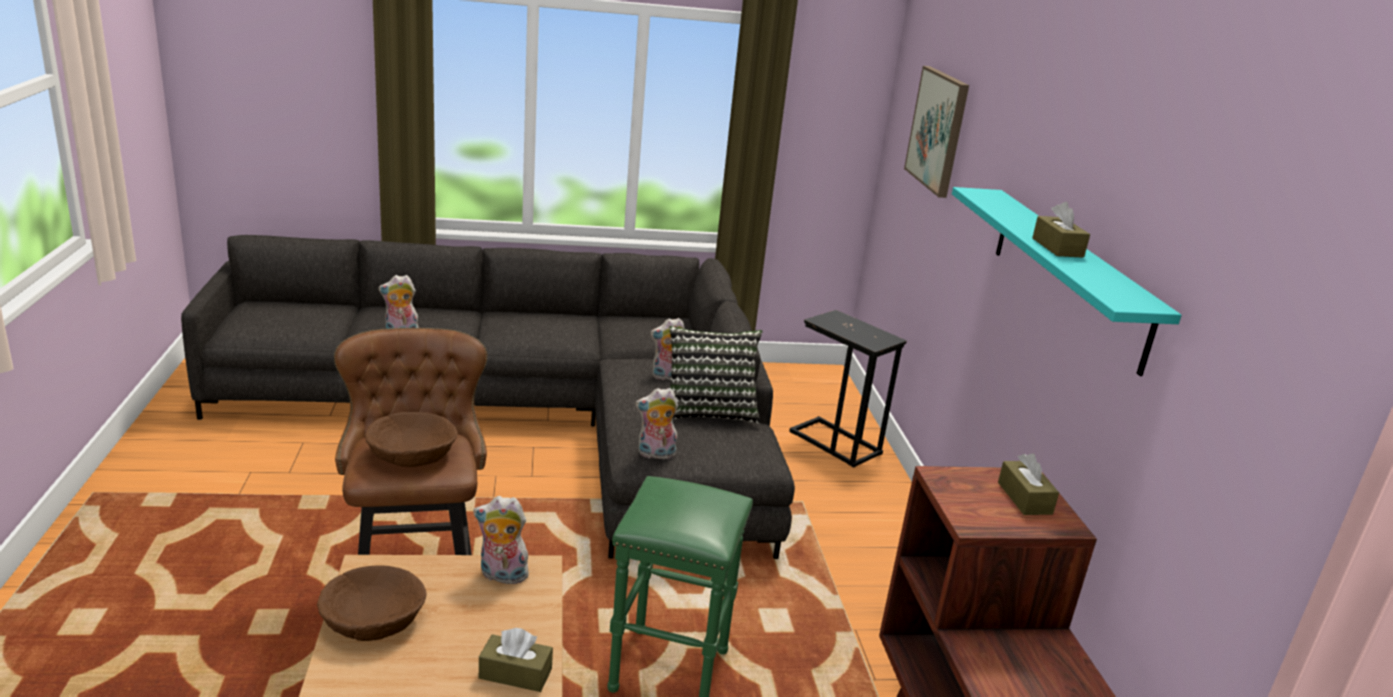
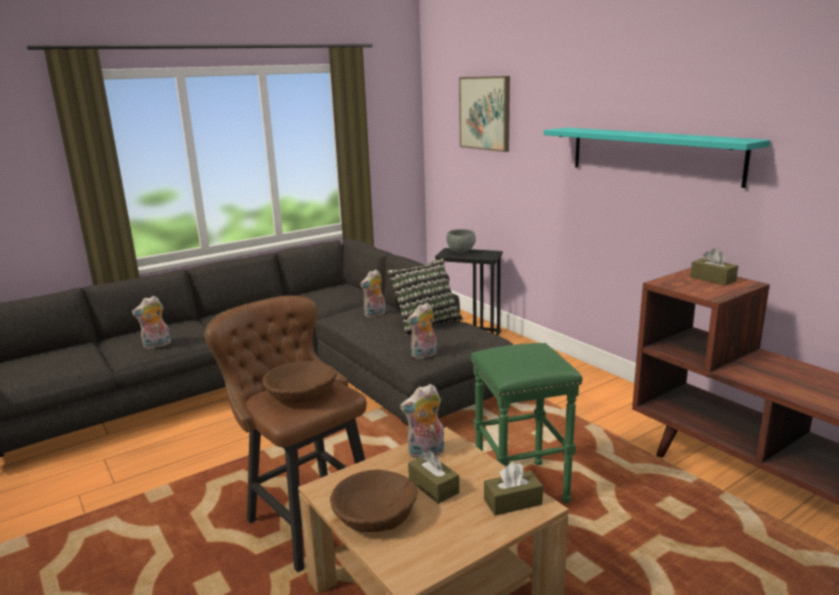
camera: 25 degrees left, 5 degrees down
brown tissue box [1032,202,1090,258] -> brown tissue box moved to [408,450,459,504]
none -> grey bowl [446,229,476,253]

